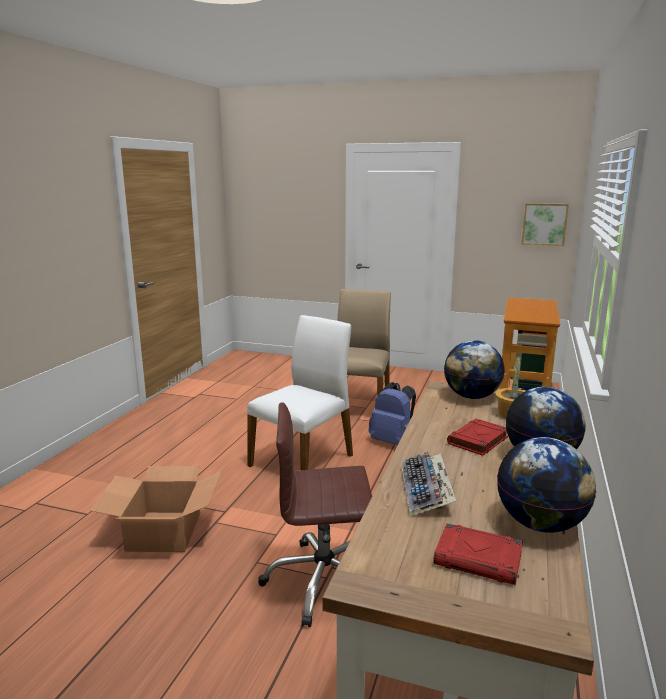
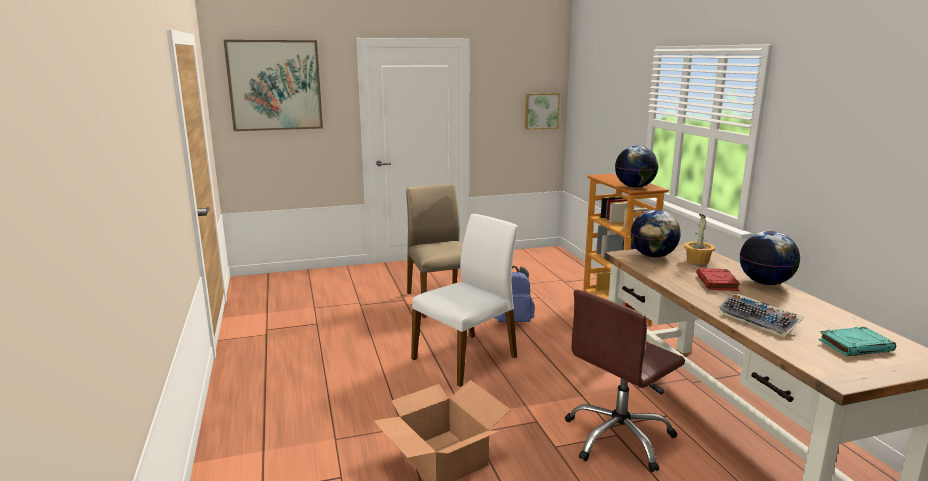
camera: 35 degrees left, 0 degrees up
white chair [247,315,353,470] -> white chair turned 45 degrees clockwise [411,214,518,387]
red book [433,523,523,585] -> turquoise book [819,327,896,356]
globe [497,437,596,533] -> globe moved to [615,146,659,188]
none -> picture [224,40,323,131]

